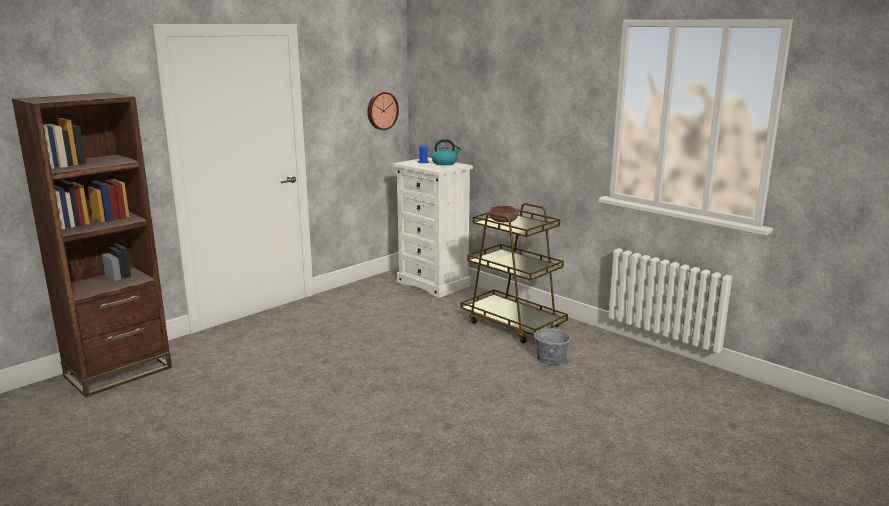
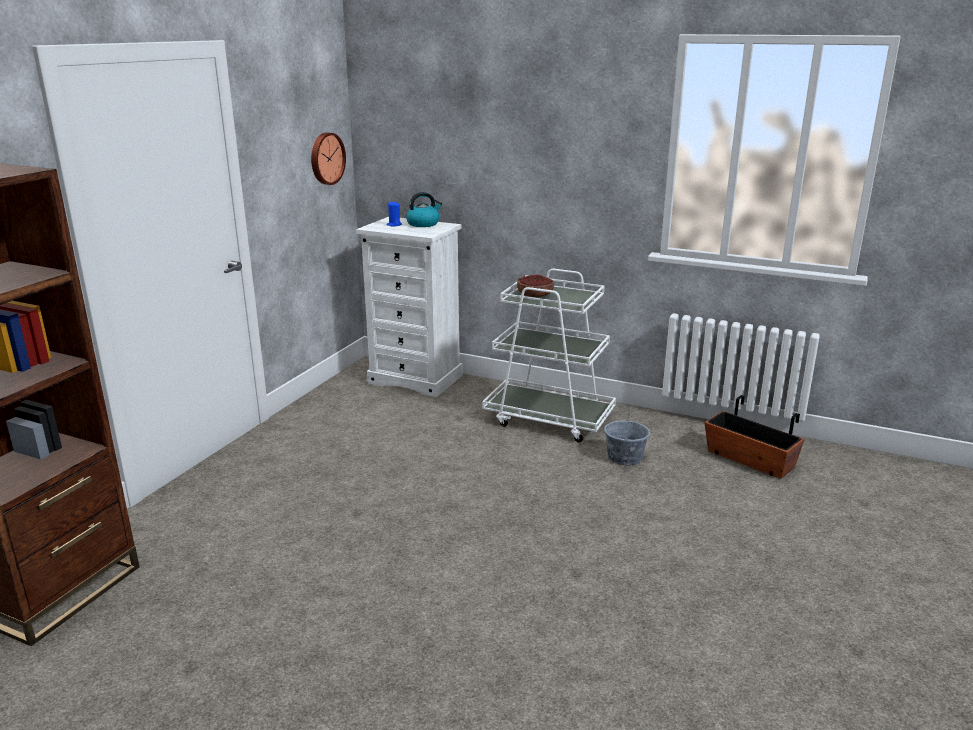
camera: 20 degrees left, 5 degrees up
brown cart [461,203,568,343] -> white cart [482,269,616,443]
none -> planter [705,395,805,479]

